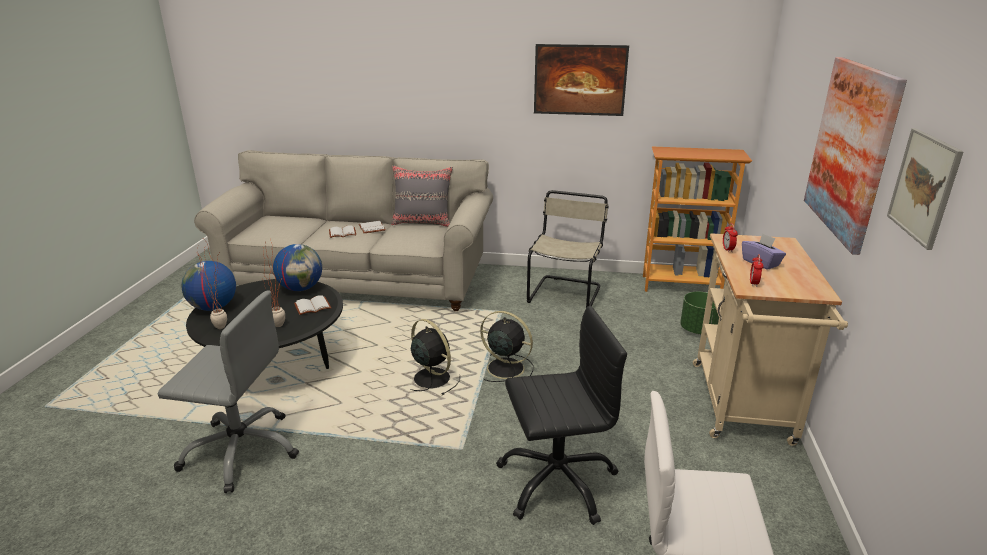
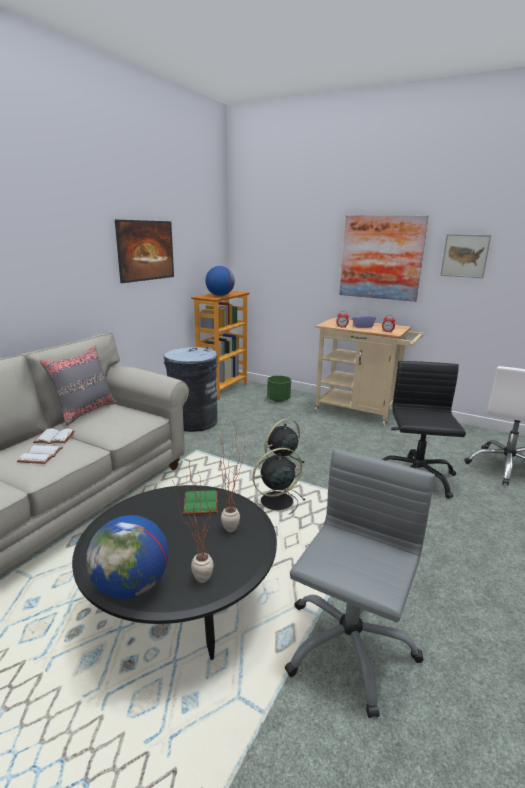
camera: 70 degrees left, 5 degrees down
globe [273,244,322,291] -> globe moved to [205,266,235,296]
white book [294,295,331,315] -> green book [183,490,218,514]
beige chair [527,190,609,308] -> grey trash can [163,347,218,432]

